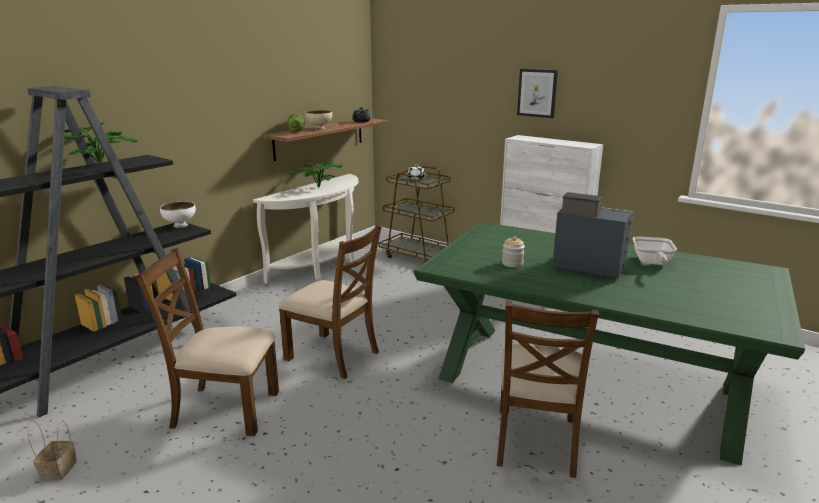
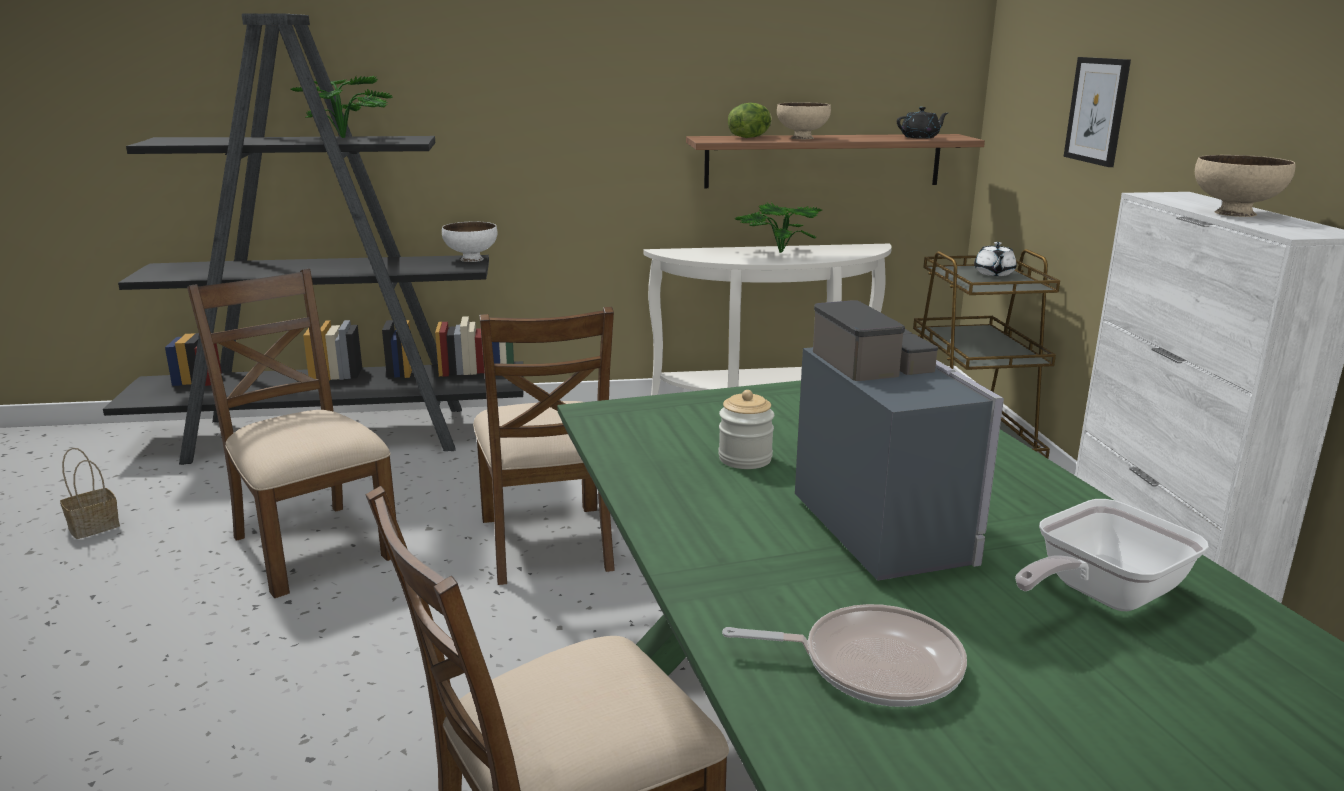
camera: 45 degrees right, 0 degrees up
picture [517,69,558,118] -> picture moved to [1063,57,1131,167]
none -> frying pan [722,604,967,707]
none -> beige bowl [1195,155,1295,217]

